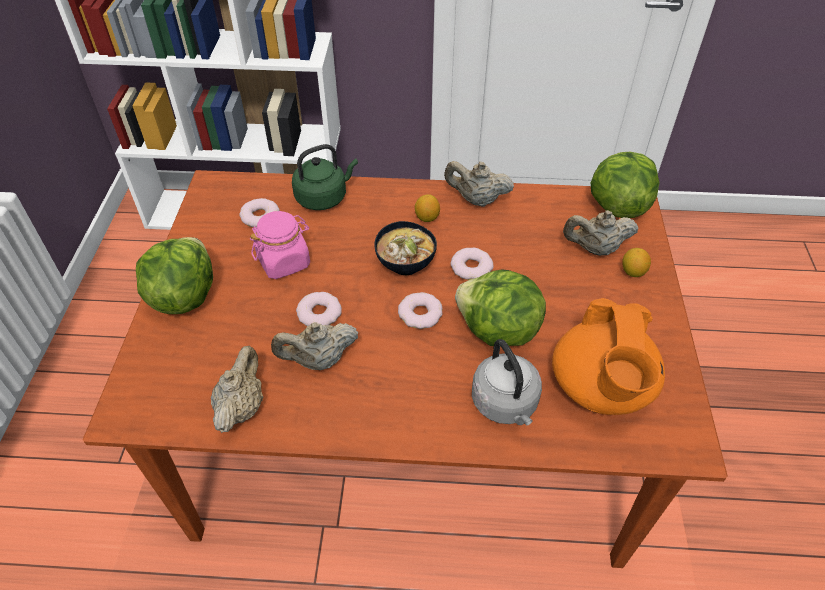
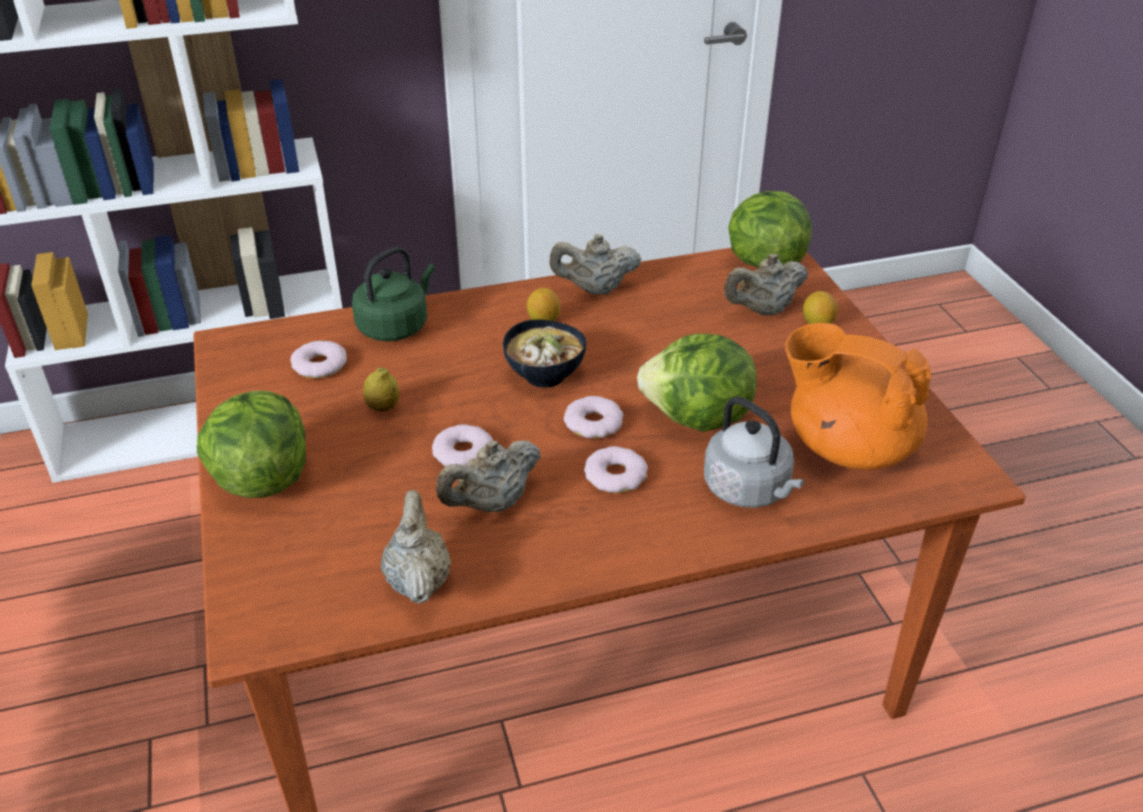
camera: 20 degrees left, 10 degrees down
pink jar [250,211,310,279] -> lemon [363,367,399,412]
donut [450,248,494,280] -> donut moved to [584,446,648,493]
orange teapot [552,298,665,415] -> orange teapot turned 135 degrees clockwise [785,323,931,470]

